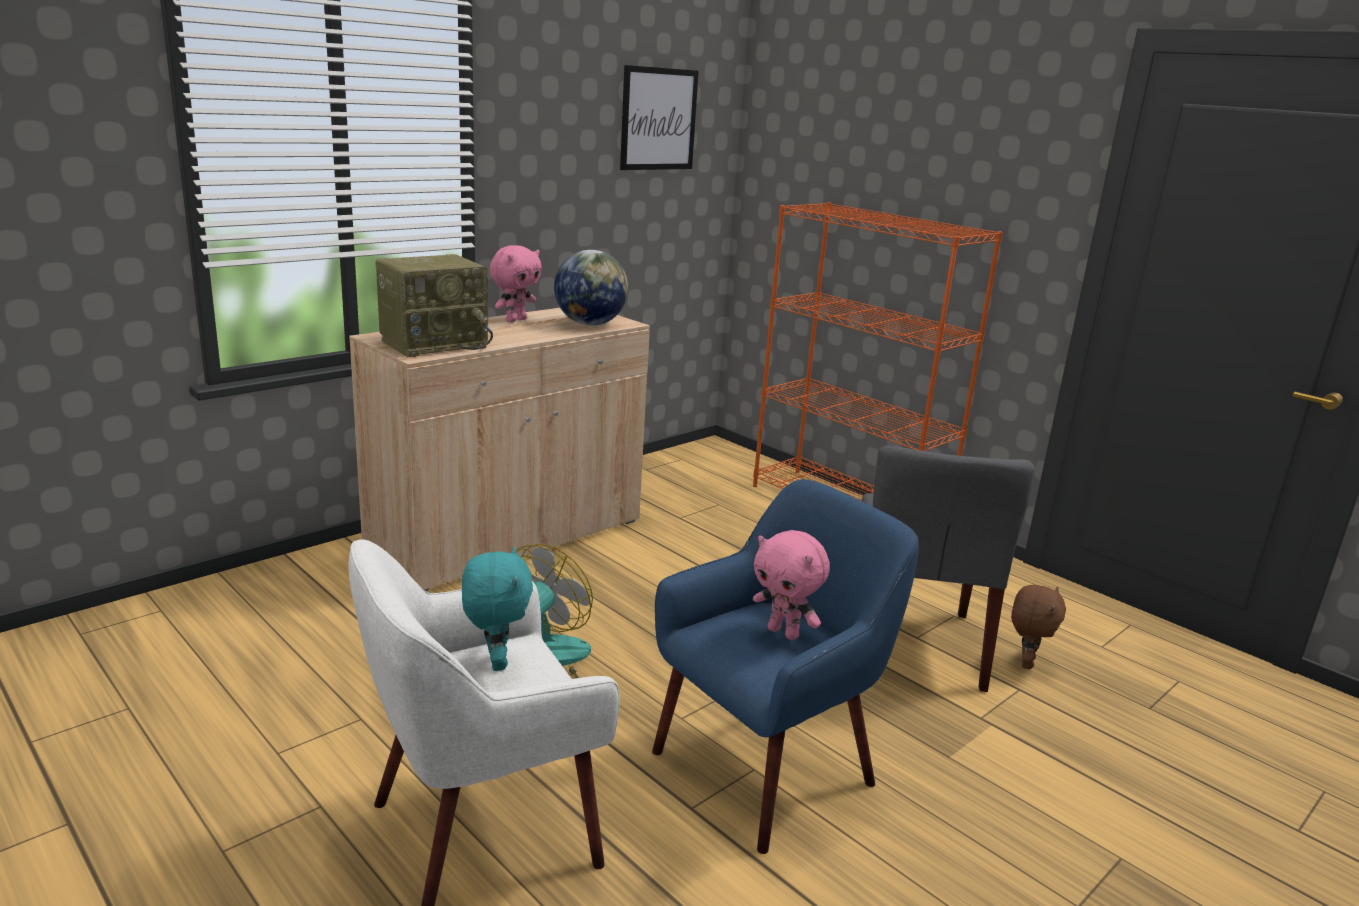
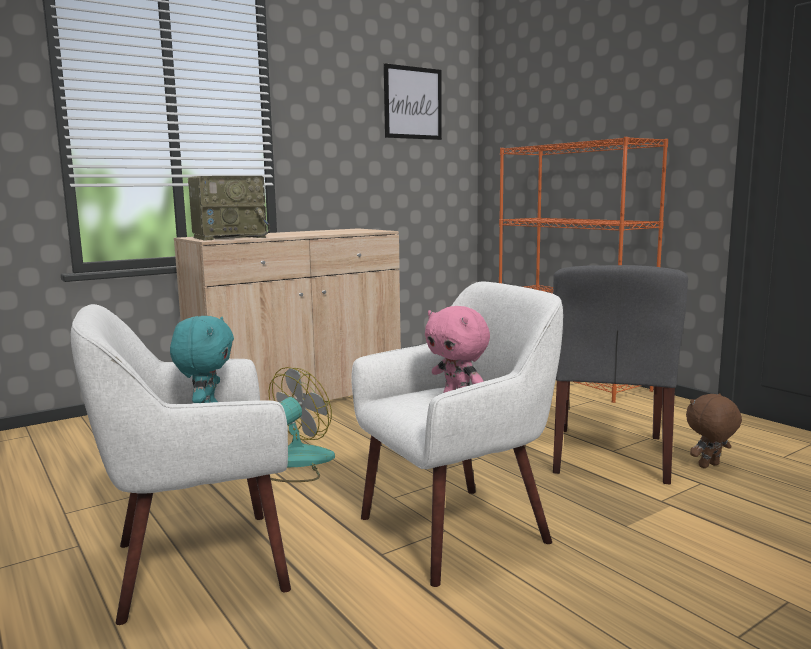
camera: 10 degrees right, 10 degrees down
pink plush toy [490,245,542,322] -> none
globe [554,250,628,326] -> none
blue armchair [652,479,919,854] -> white armchair [351,282,563,587]
brown plush toy [1011,585,1066,669] -> brown plush toy turned 150 degrees counterclockwise [686,393,742,468]

